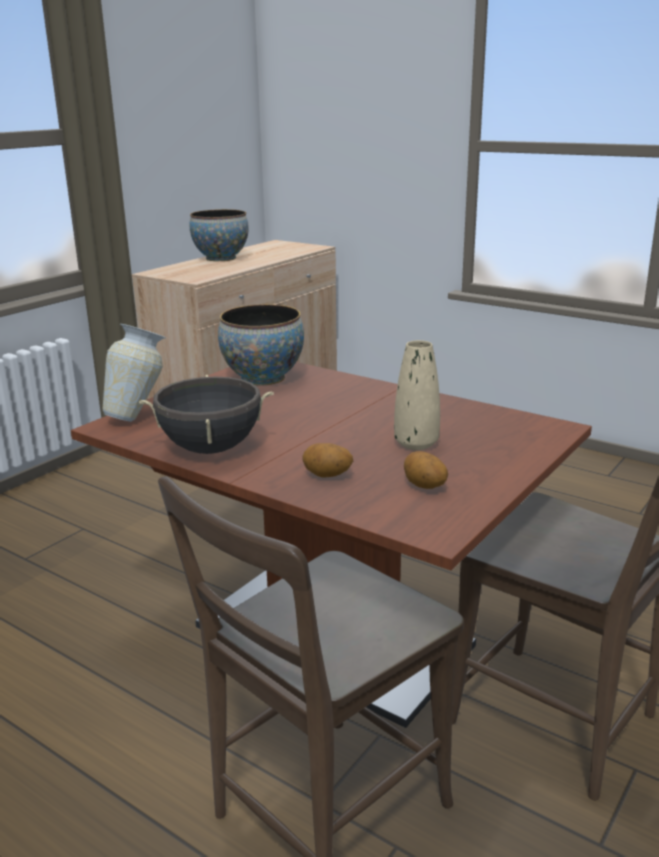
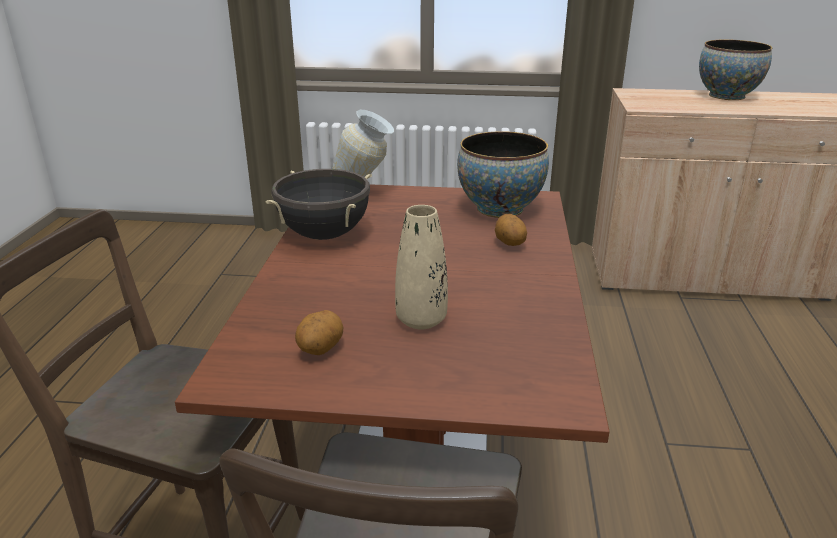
camera: 60 degrees right, 5 degrees up
potato [303,443,353,477] -> potato moved to [495,214,527,246]

